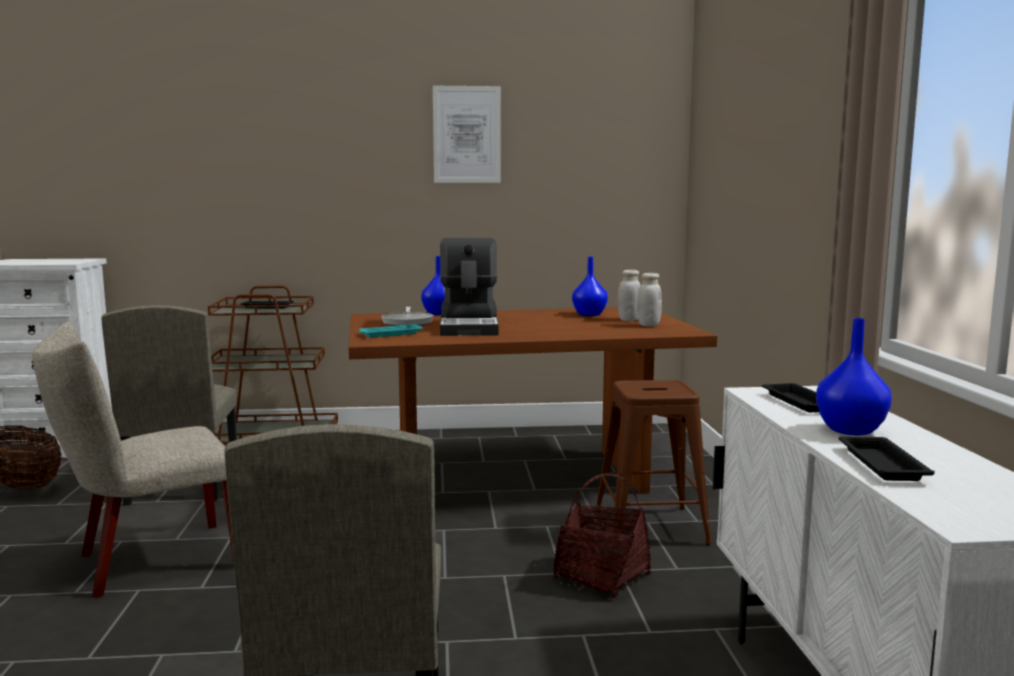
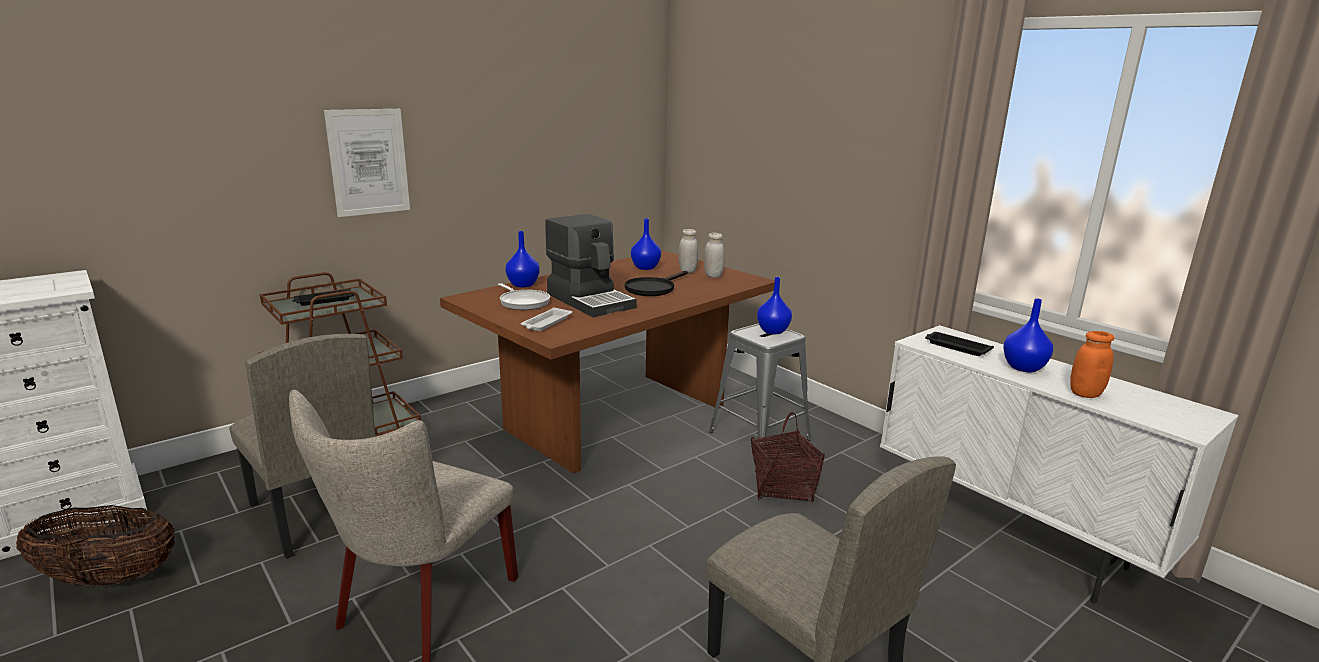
camera: 35 degrees left, 10 degrees up
turquoise tray [359,324,423,338] -> white tray [521,307,573,331]
picture [433,86,501,183] -> picture moved to [324,109,410,217]
brown stool [596,380,712,548] -> grey stool [709,323,811,449]
black tray [839,437,935,481] -> orange jar [1070,331,1115,398]
none -> black frying pan [625,270,688,296]
none -> blue vase [757,277,792,334]

